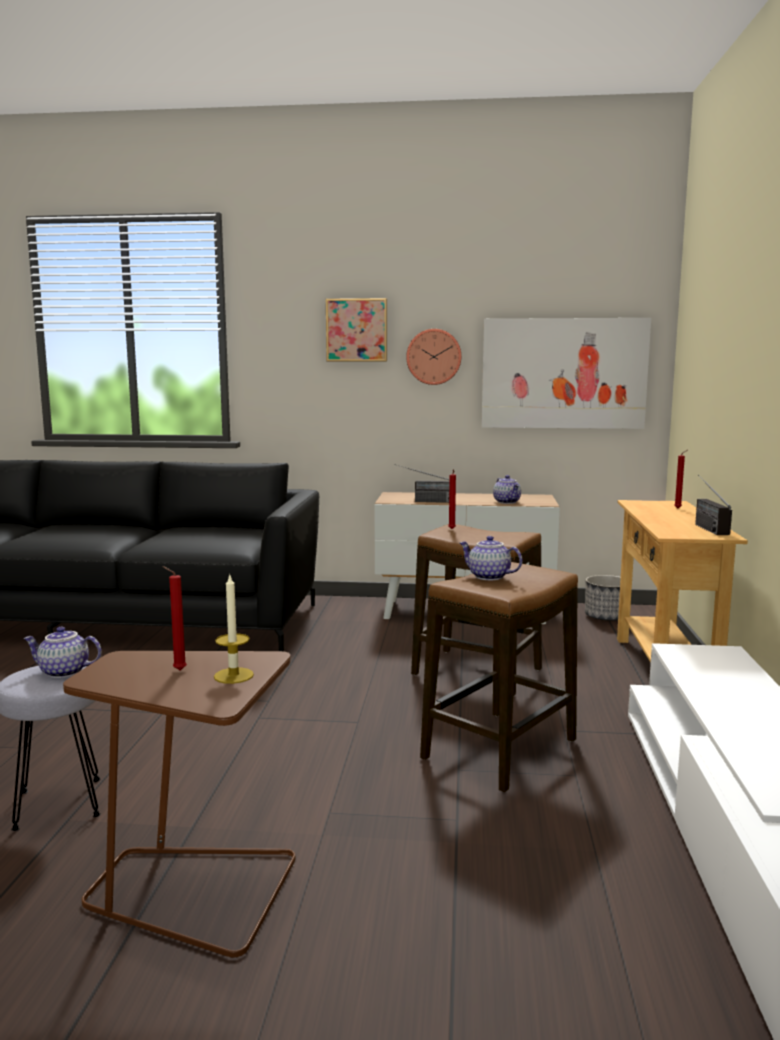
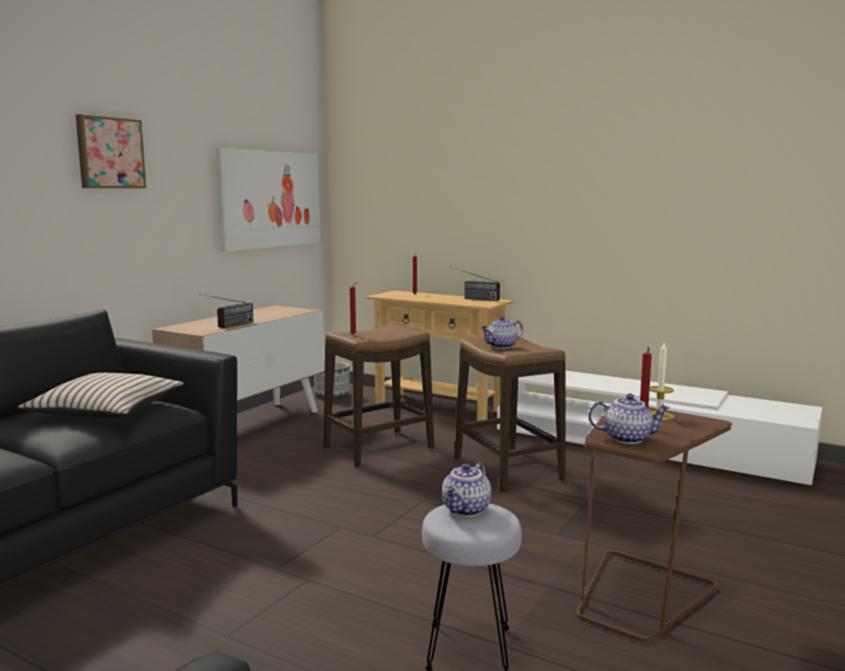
camera: 65 degrees left, 0 degrees up
wall clock [406,329,461,385] -> none
teapot [493,475,521,504] -> teapot moved to [588,394,670,444]
none -> beige pillow [18,373,184,418]

